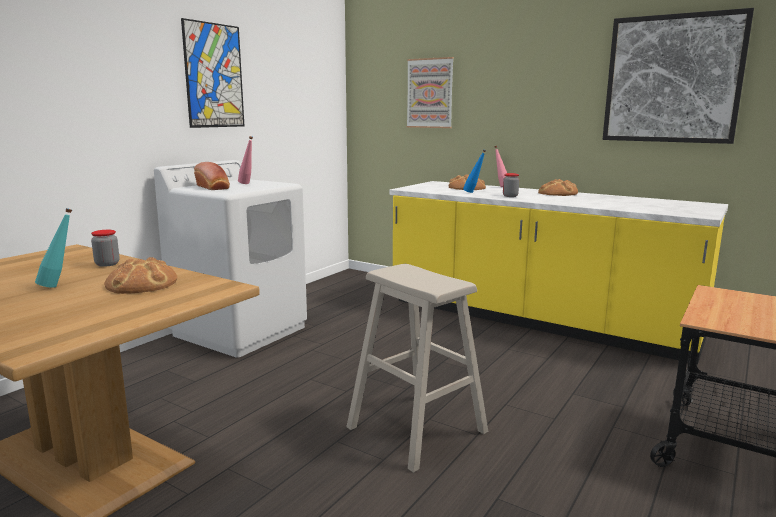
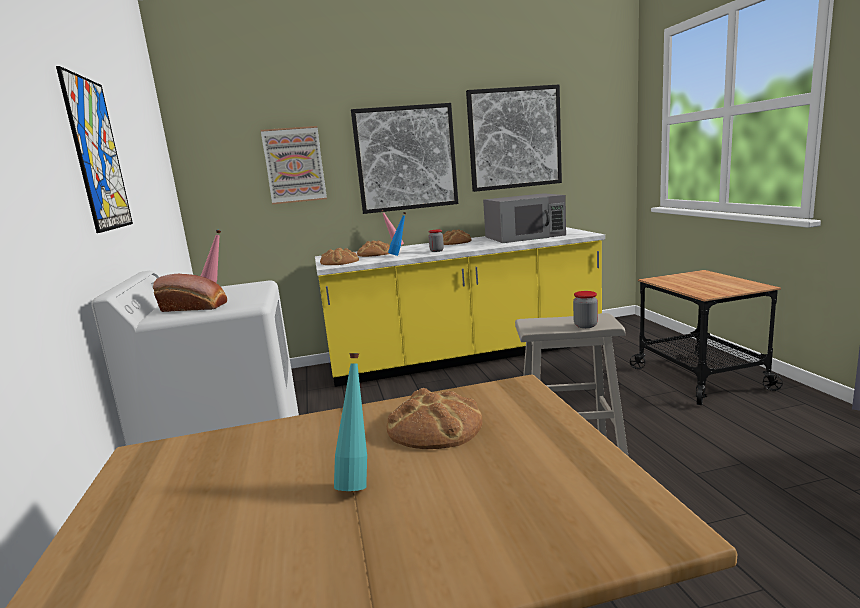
camera: 45 degrees left, 0 degrees up
jar [91,230,119,267] -> jar moved to [573,291,598,328]
none -> bread [320,248,359,265]
none -> picture [351,103,458,214]
none -> grey microwave [483,193,566,243]

